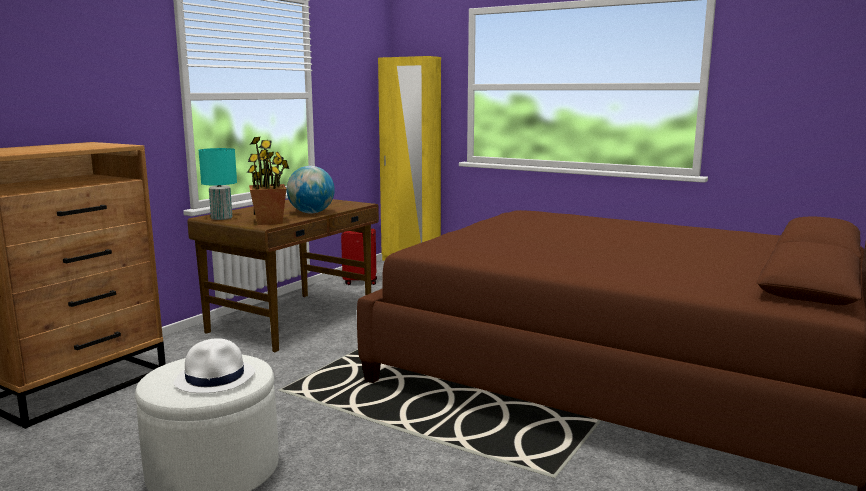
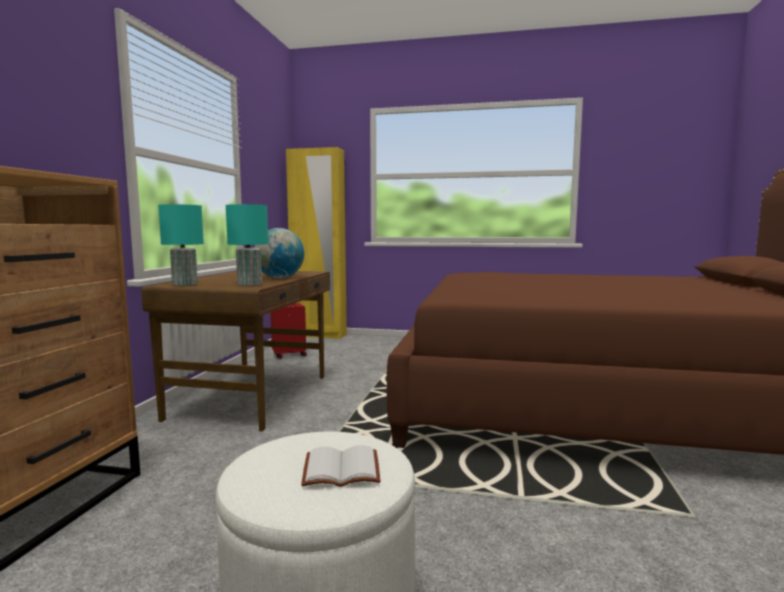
camera: 20 degrees left, 5 degrees down
white hat [174,338,255,393] -> white book [301,445,380,487]
potted plant [246,137,289,225] -> turquoise table lamp [226,204,268,286]

